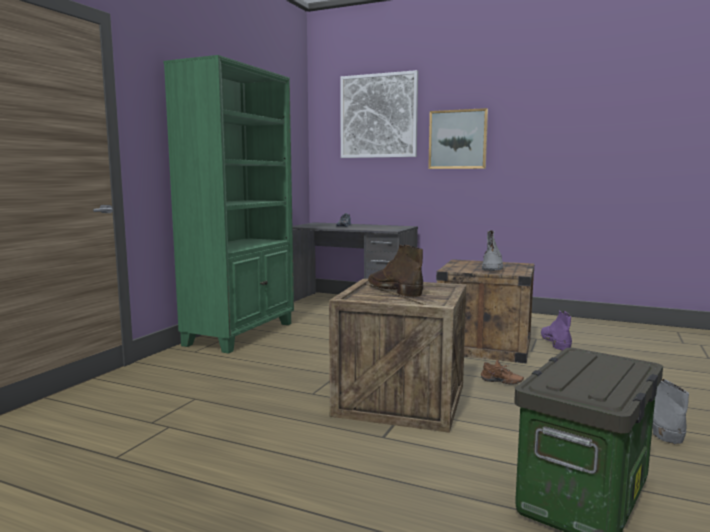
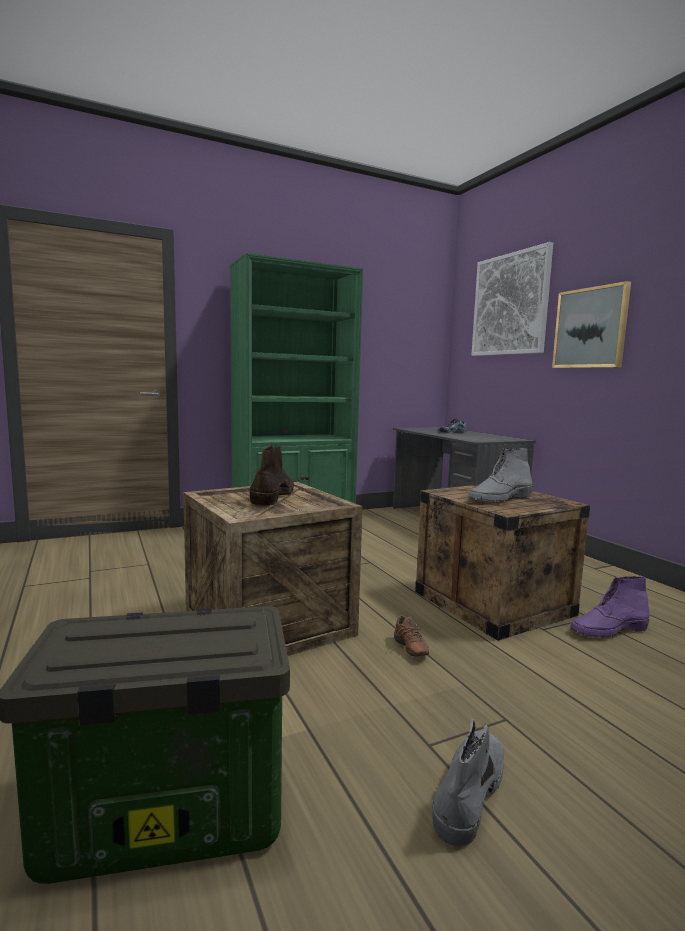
camera: 40 degrees right, 0 degrees up
purple boot [541,311,572,351] -> purple boot turned 150 degrees counterclockwise [570,576,650,638]

